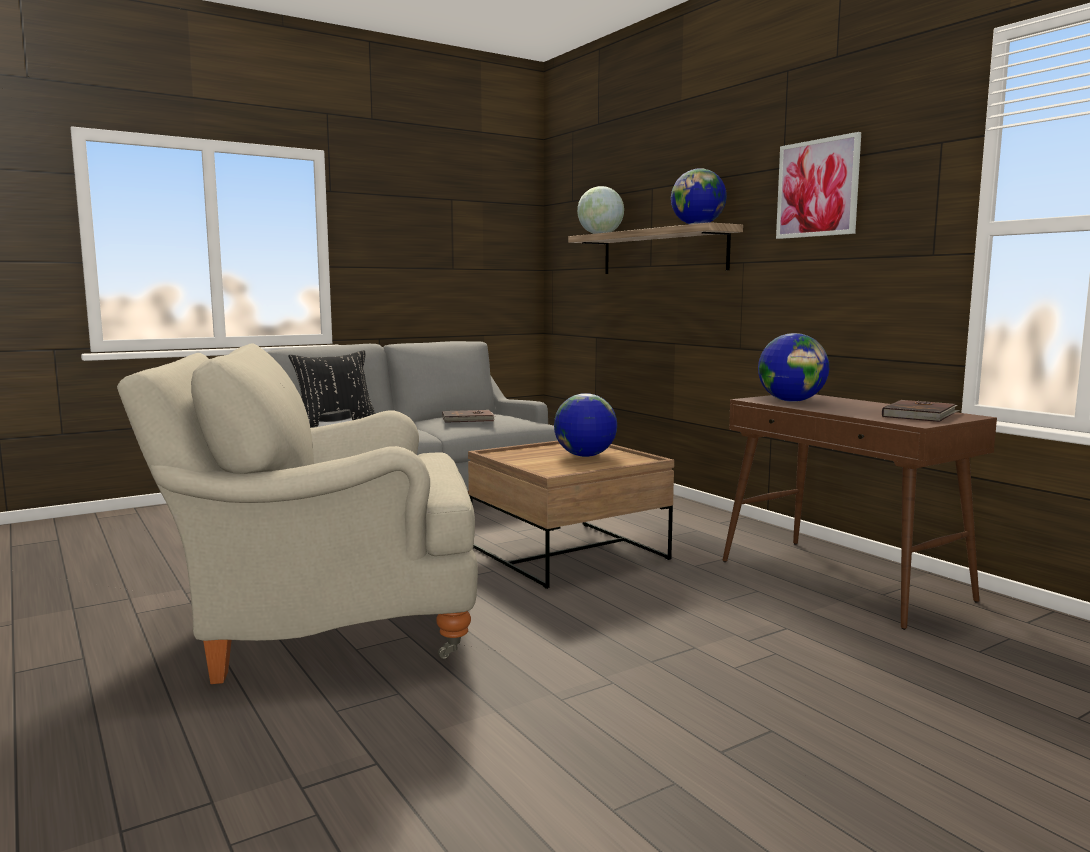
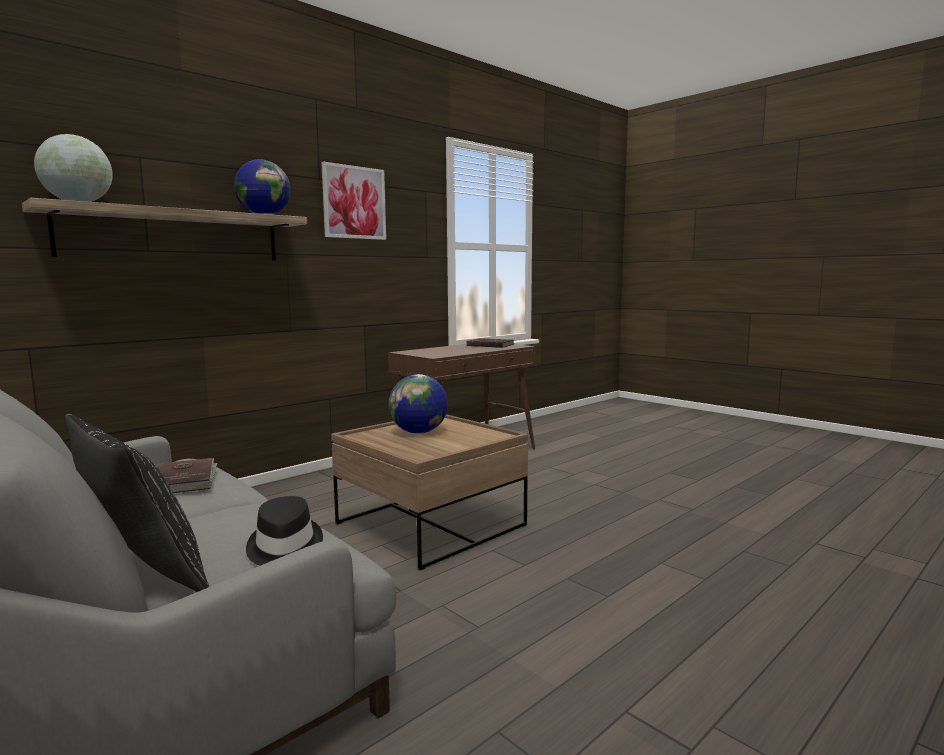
camera: 100 degrees left, 0 degrees up
beige armchair [117,343,478,684] -> none
globe [758,333,829,402] -> none

